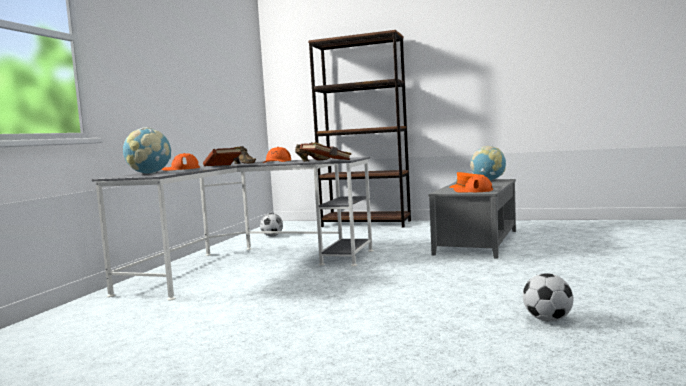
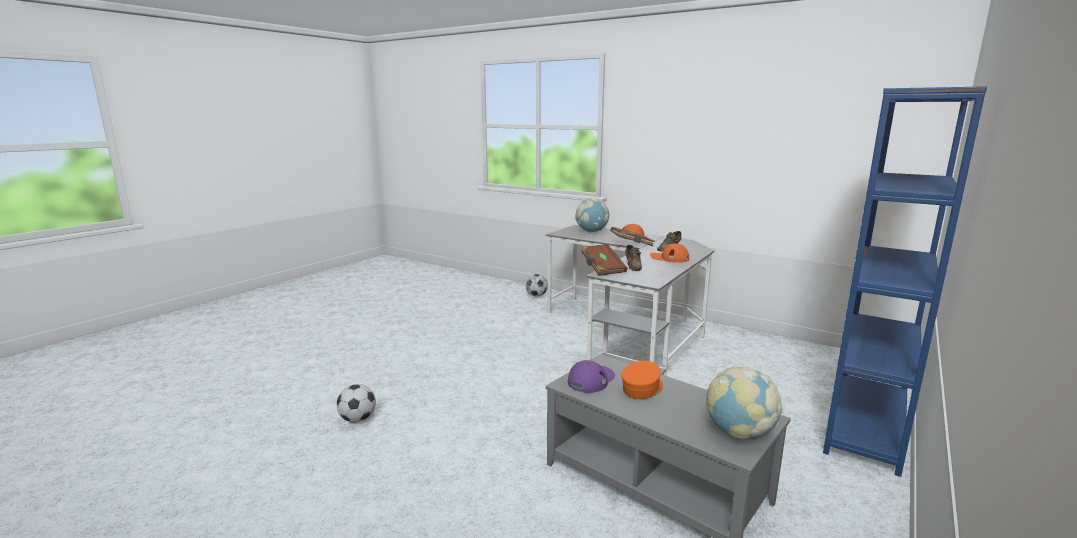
camera: 105 degrees right, 10 degrees up
football [260,213,283,236] -> football moved to [526,274,548,297]
brown bookcase [308,30,411,227] -> blue bookcase [823,86,987,477]
orange cap [453,175,493,193] -> purple cap [568,360,615,393]

